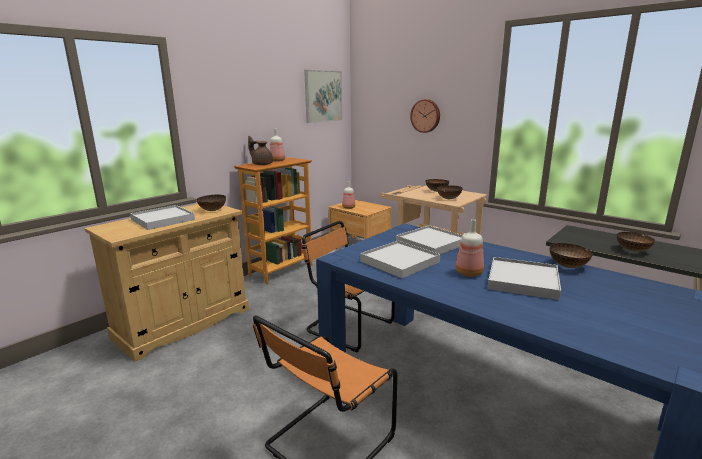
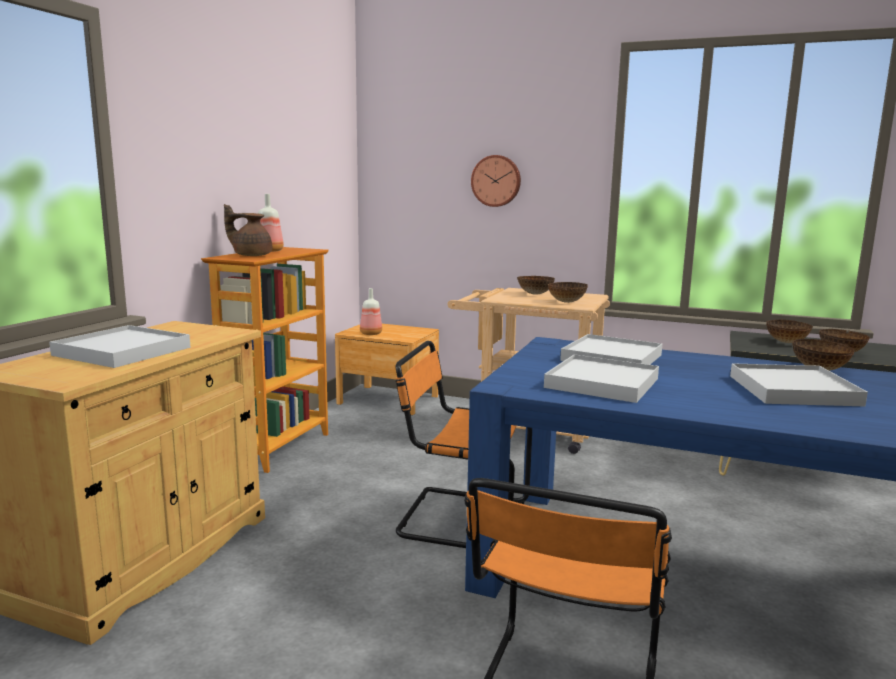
camera: 20 degrees left, 5 degrees down
bowl [197,195,226,211] -> bowl moved to [766,320,813,343]
picture [304,70,342,123] -> none
bottle [455,219,484,277] -> none

